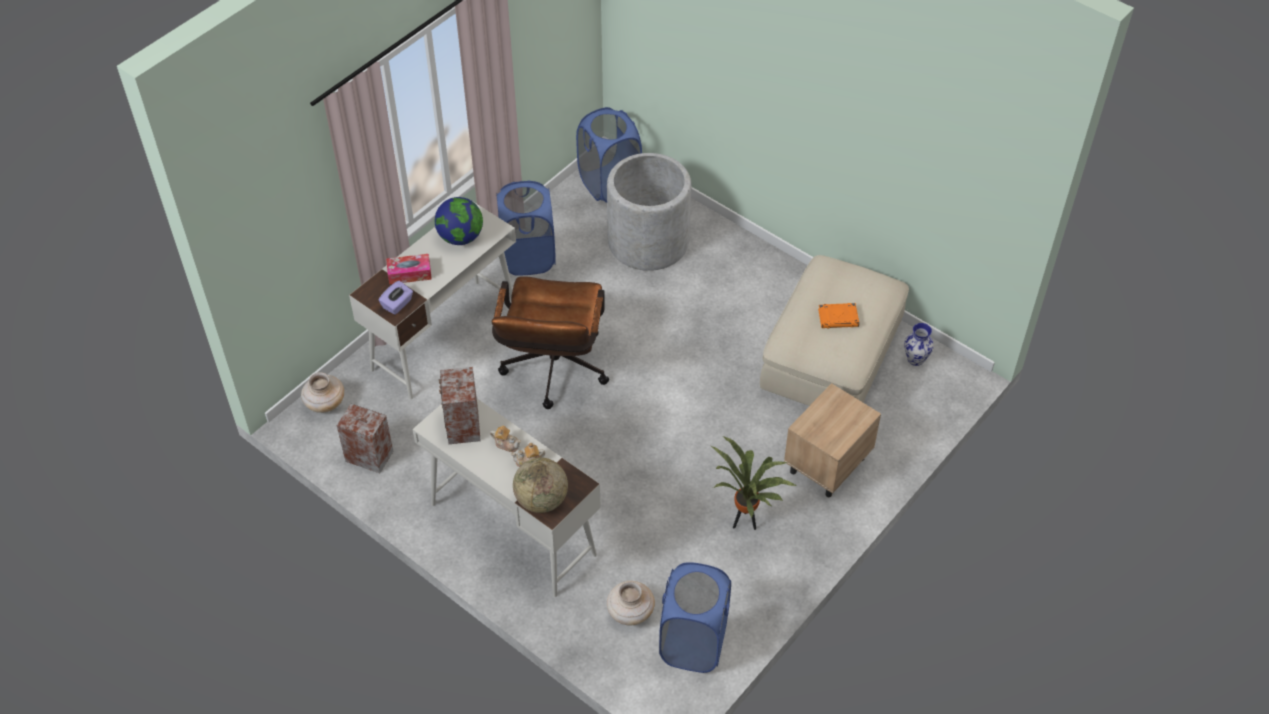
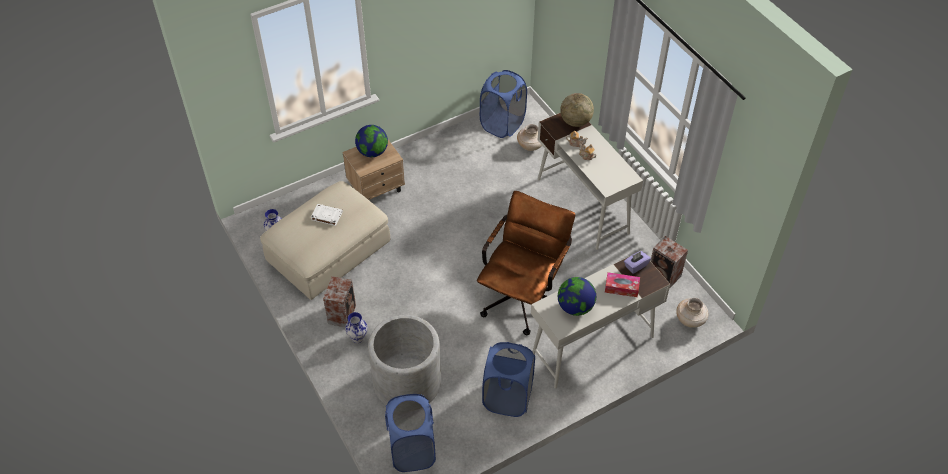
camera: 160 degrees left, 0 degrees up
speaker [439,367,481,444] -> speaker moved to [323,276,356,327]
potted plant [711,436,796,530] -> none
orange book [818,303,859,328] -> white book [311,204,343,226]
none -> vase [345,312,368,343]
none -> globe [355,125,388,157]

